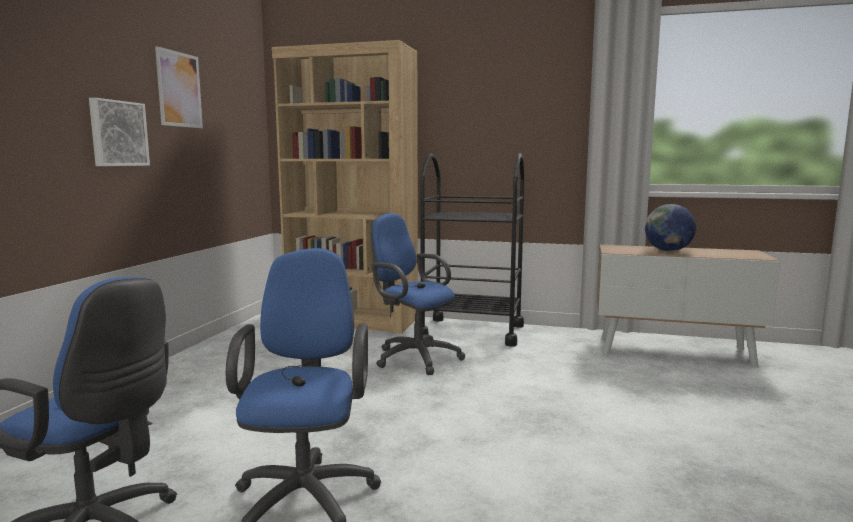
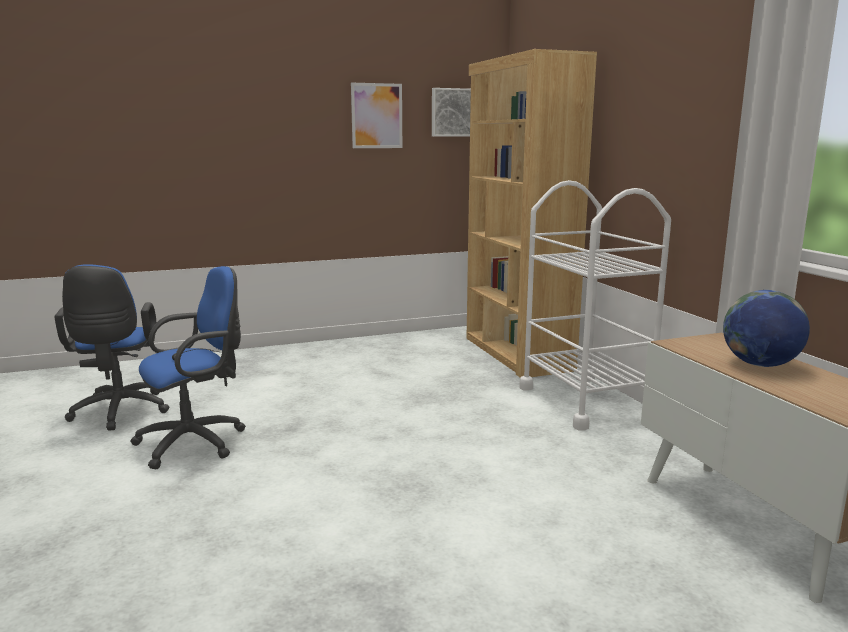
camera: 55 degrees right, 5 degrees up
picture [89,98,150,166] -> picture moved to [432,88,471,137]
blue office chair [371,213,465,375] -> none
black cart [420,153,525,346] -> white cart [519,180,671,431]

